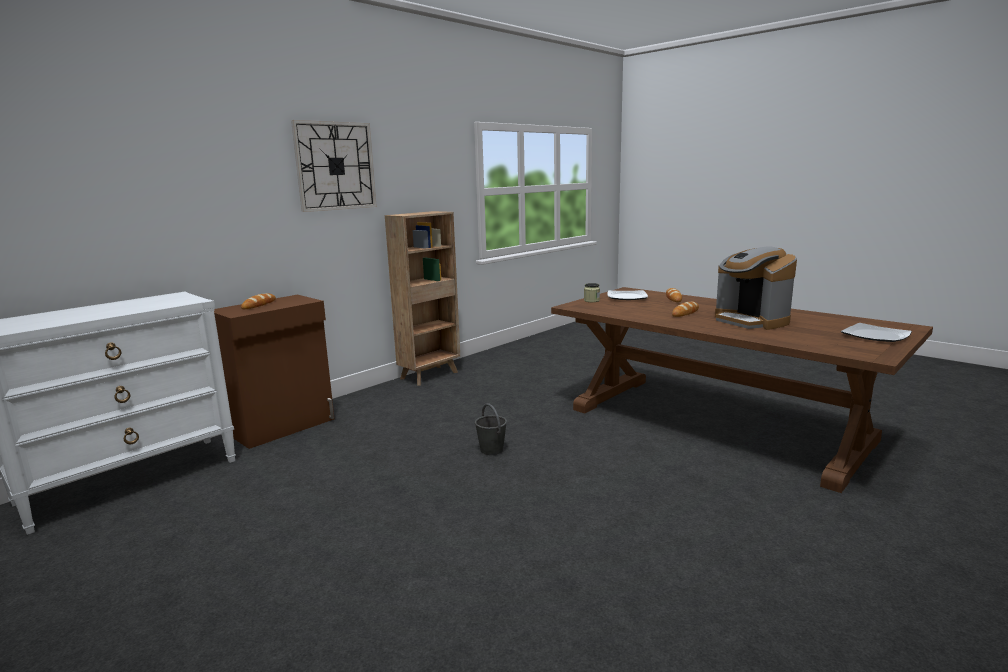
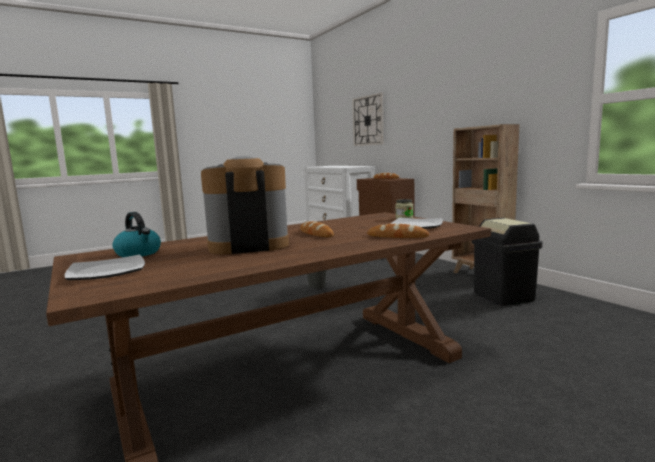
camera: 105 degrees right, 5 degrees down
wall clock [291,120,377,212] -> wall clock moved to [352,92,384,146]
none -> kettle [113,212,161,257]
none -> black trash can [472,218,543,306]

